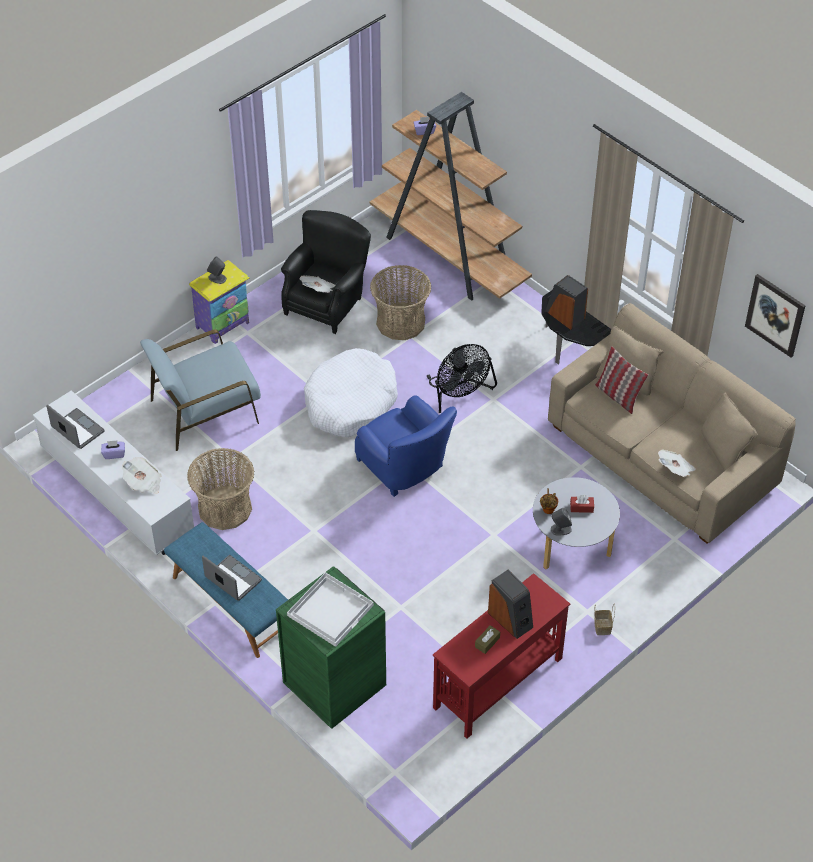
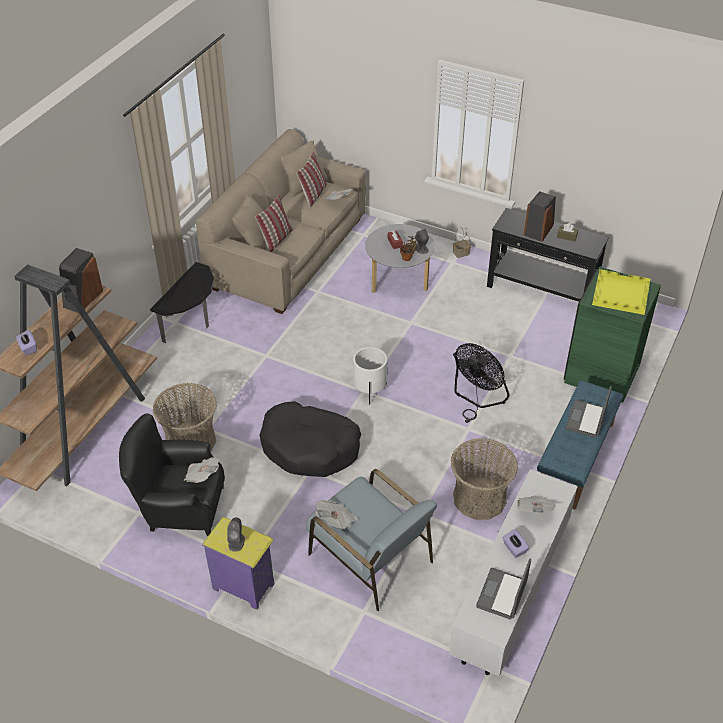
camera: 110 degrees left, 5 degrees down
white tray [287,572,374,647] -> yellow tray [592,269,650,315]
white dog bed [304,348,398,437] -> black dog bed [260,401,361,477]
blue armchair [355,395,457,497] -> white planter [353,347,387,405]
black fan [427,344,497,413] -> black fan moved to [453,343,510,423]
red console table [433,573,570,739] -> black console table [487,208,609,302]
speaker [546,275,588,330] -> speaker moved to [59,248,103,313]
picture [745,274,805,358] -> none
none -> pillow [296,152,327,207]
none -> newspaper [315,500,358,529]

